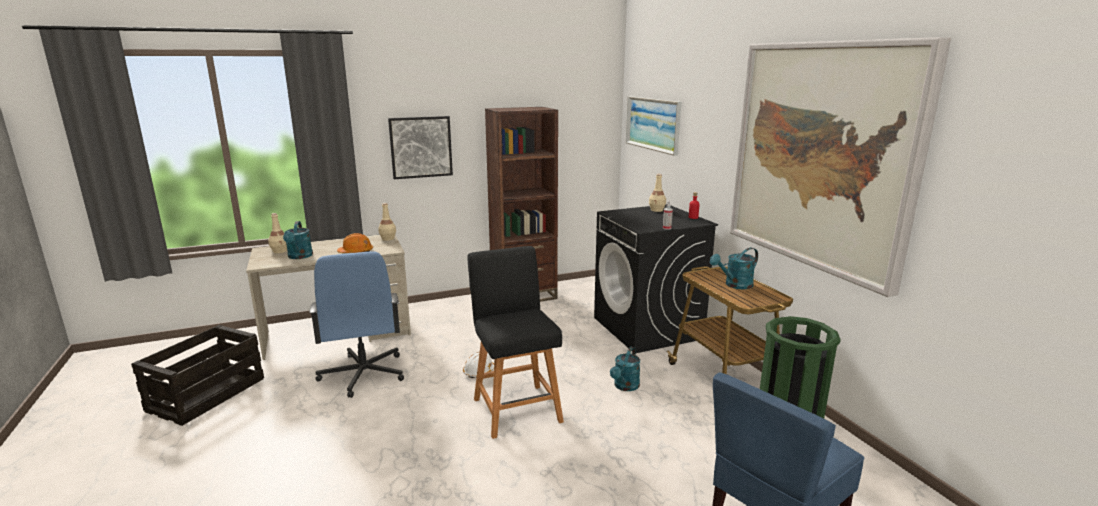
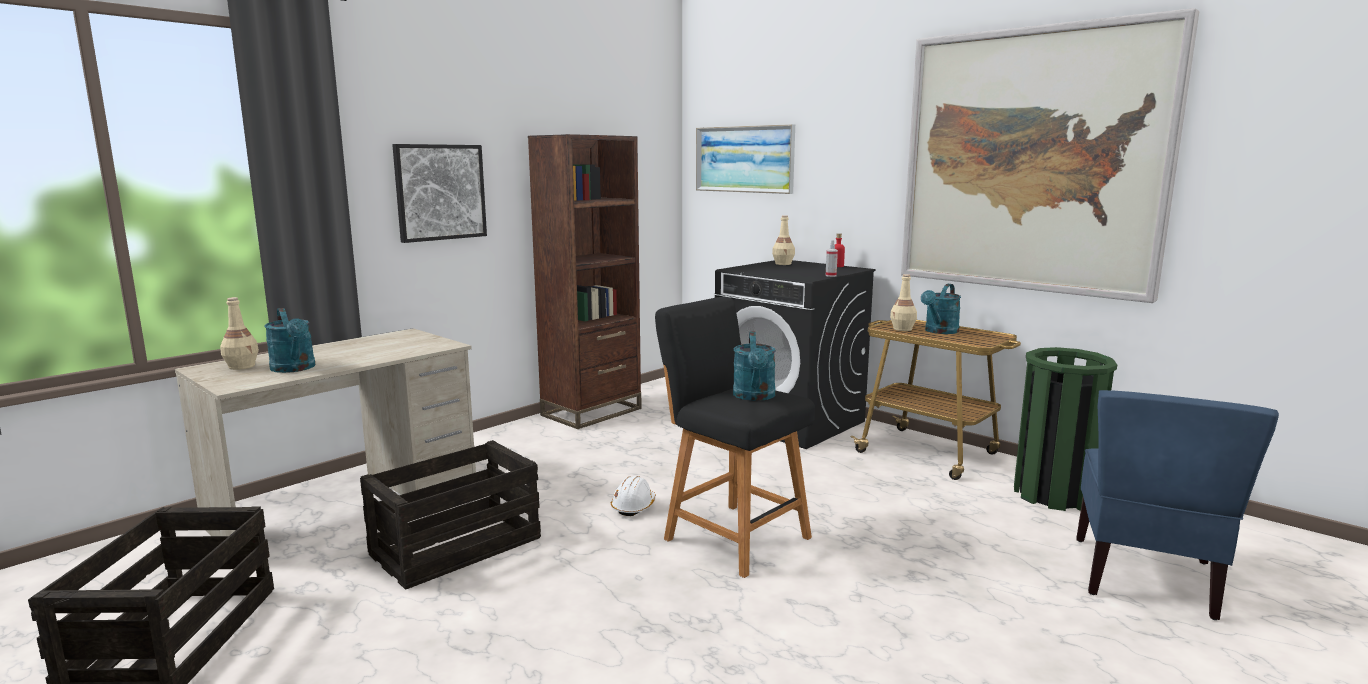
camera: 25 degrees left, 5 degrees down
blue office chair [309,251,404,398] -> crate [360,440,541,590]
orange hard hat [337,233,373,253] -> none
beige bottle [378,203,396,241] -> beige bottle moved to [890,274,917,331]
turquoise watering can [610,347,640,391] -> turquoise watering can moved to [733,331,776,401]

